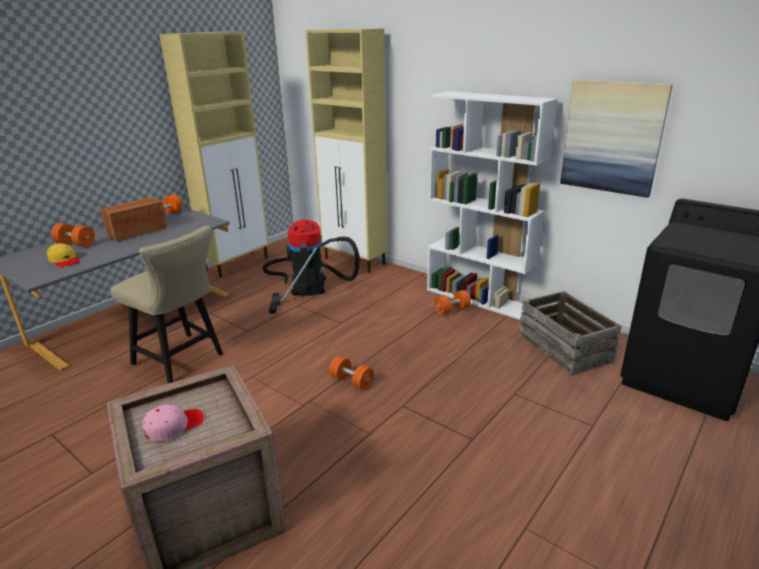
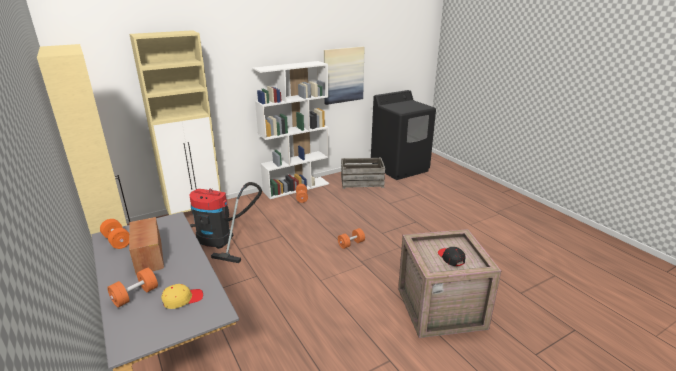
camera: 70 degrees left, 0 degrees up
beige chair [110,226,223,383] -> none
pink cap [143,404,204,442] -> black cap [438,247,465,266]

